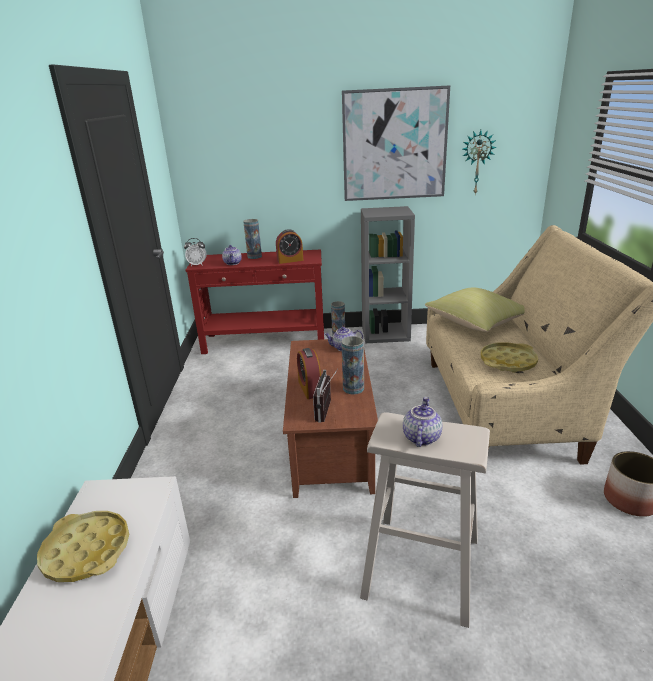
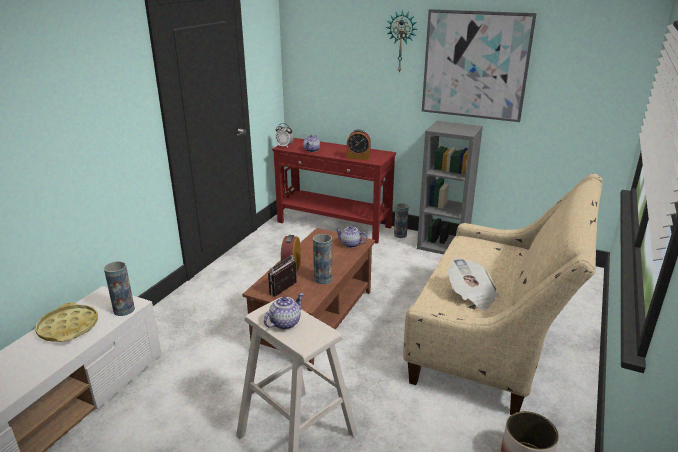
camera: 25 degrees right, 0 degrees up
vase [243,219,262,259] -> vase moved to [104,261,135,316]
yellow pillow [425,288,525,332] -> none
wall clock [462,130,497,194] -> wall clock moved to [386,10,417,73]
yellow tray [481,342,538,373] -> newspaper [447,258,499,311]

